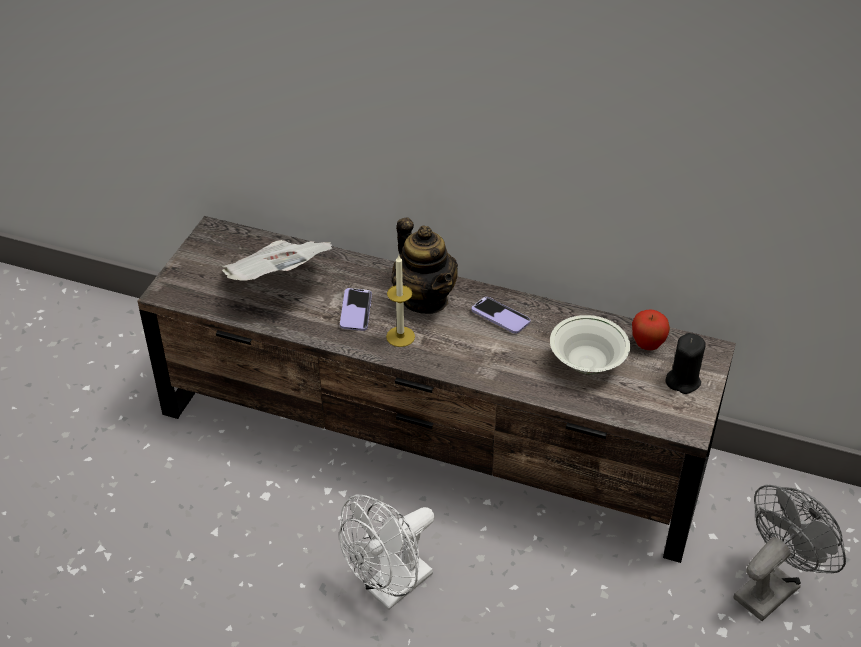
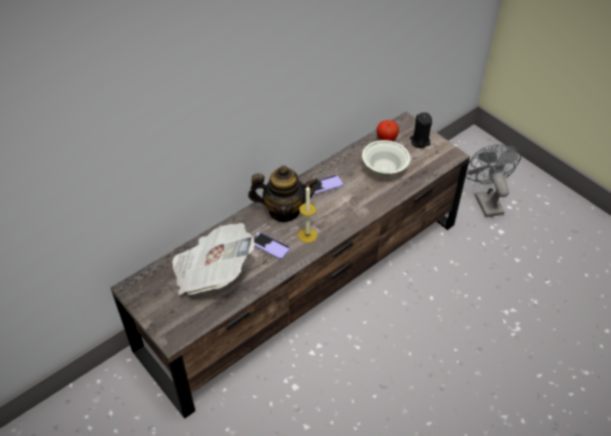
camera: 60 degrees left, 5 degrees up
white fan [339,495,435,610] -> none

